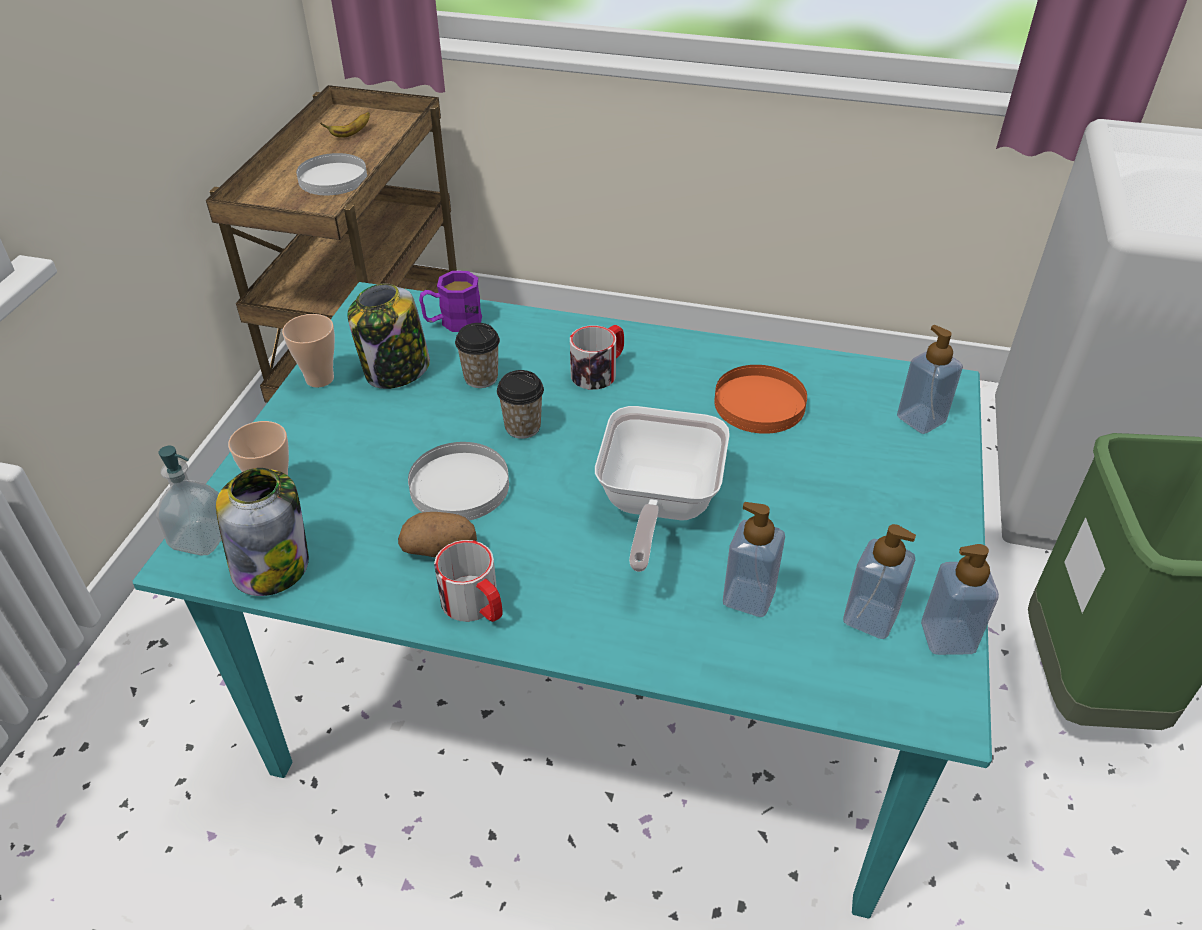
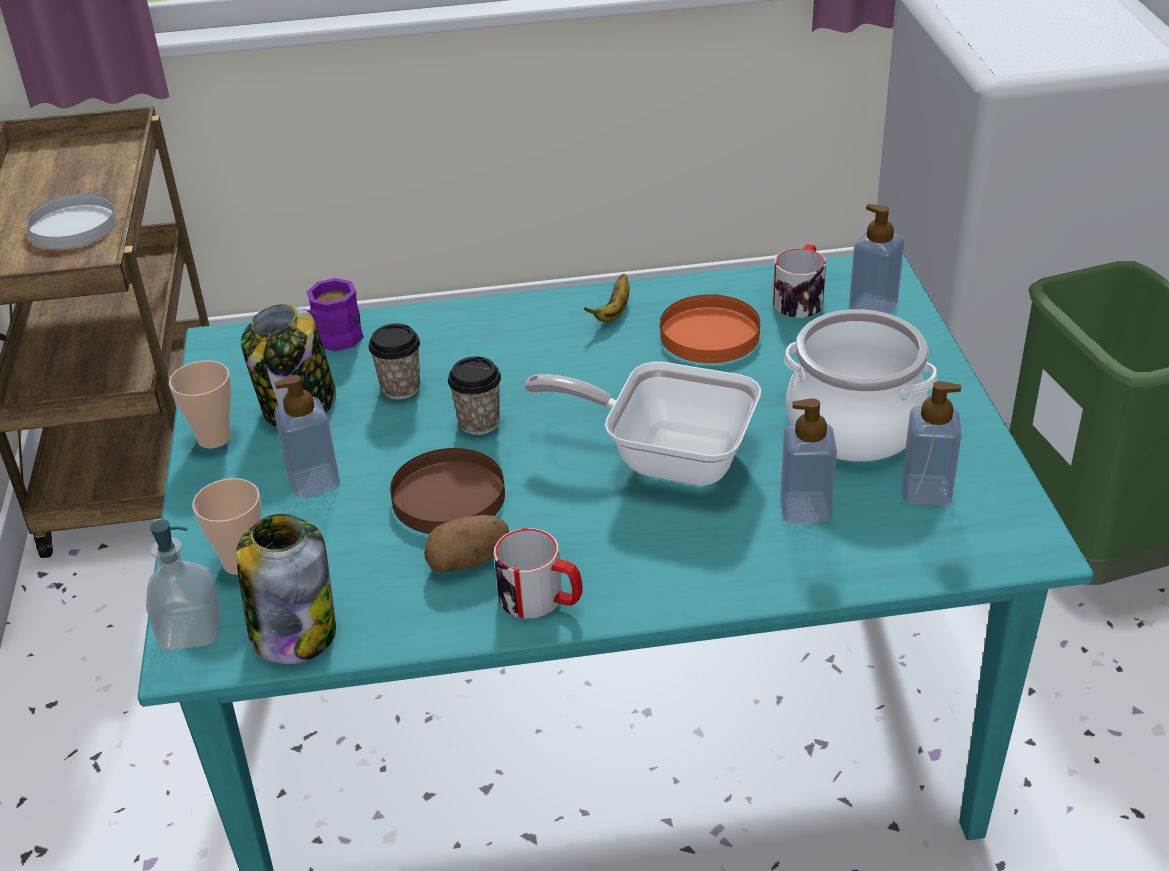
camera: 20 degrees left, 5 degrees down
banana [320,112,370,138] -> banana moved to [584,274,630,322]
white plate [408,442,509,520] -> brown plate [390,448,505,534]
mug [570,325,624,390] -> mug moved to [773,244,826,318]
frying pan [595,406,730,572] -> frying pan turned 120 degrees clockwise [524,361,761,486]
soap dispenser [921,544,999,655] -> soap dispenser moved to [274,375,340,498]
none -> cooking pot [784,309,937,462]

